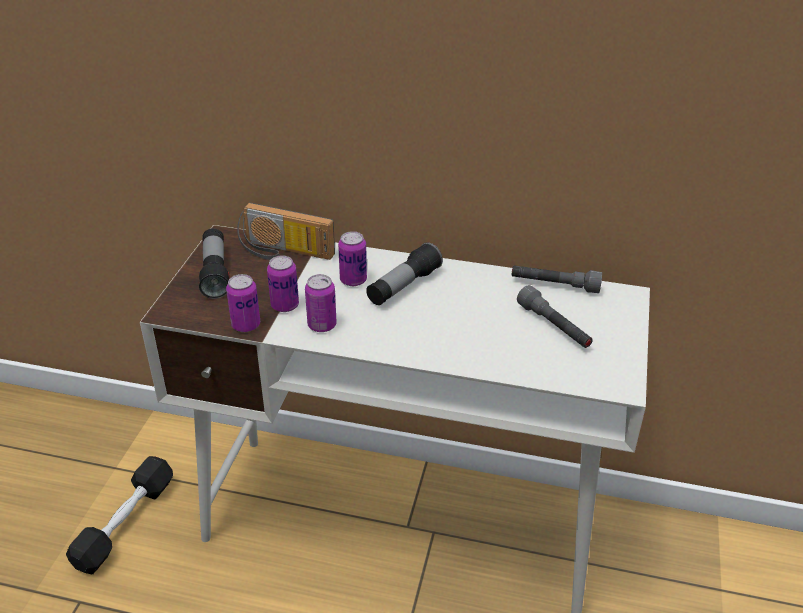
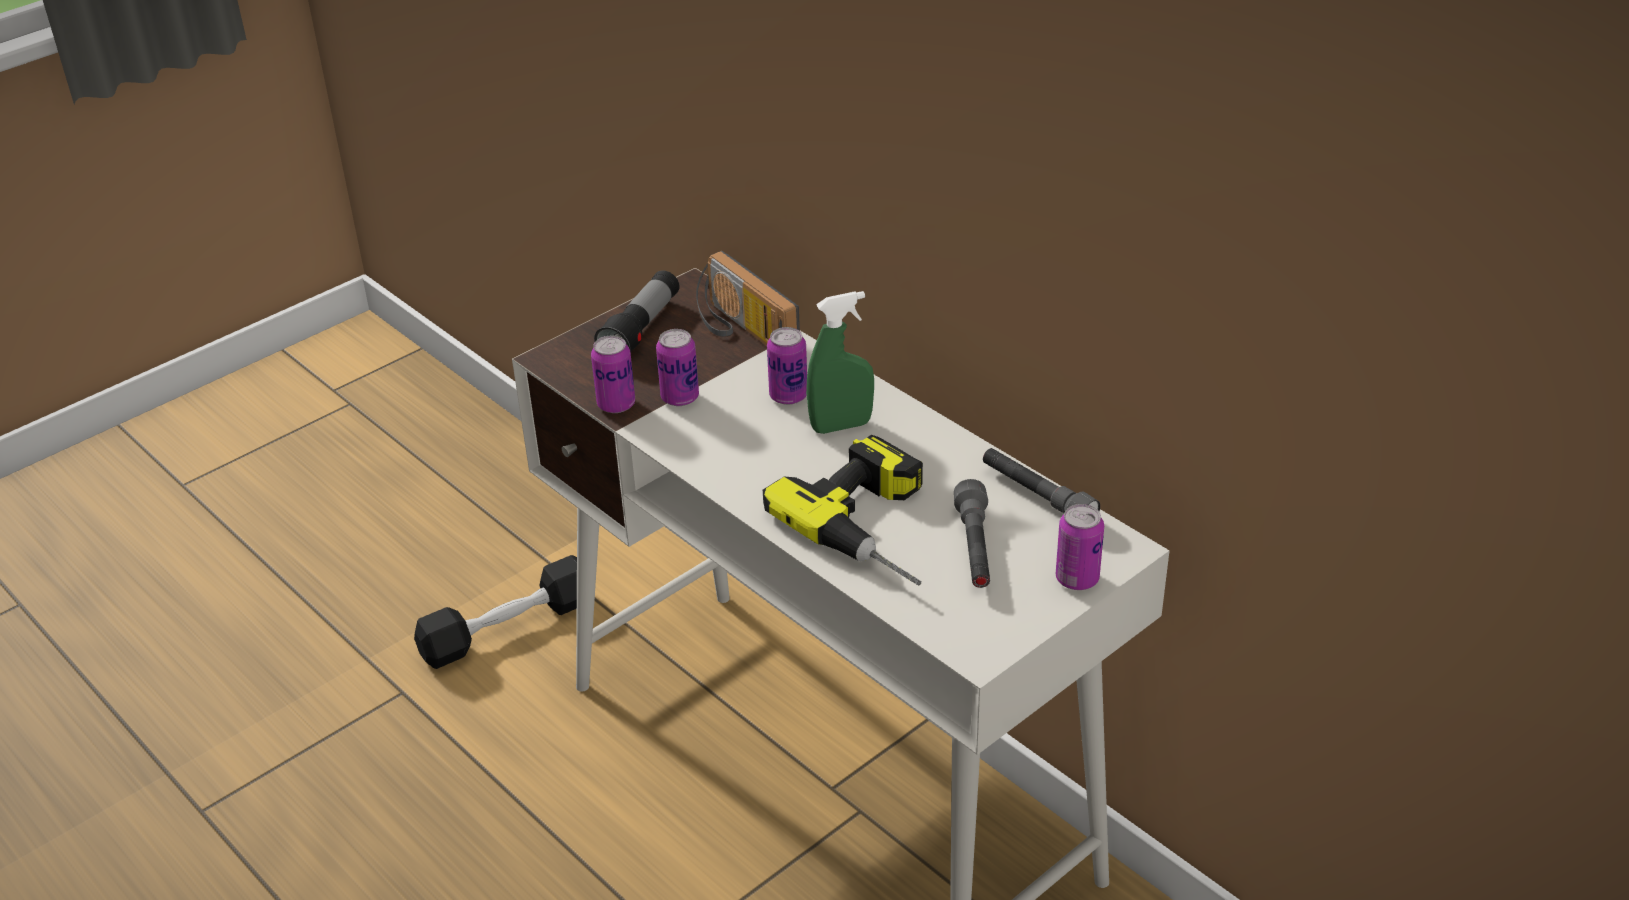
camera: 35 degrees right, 0 degrees up
can [305,274,337,332] -> can moved to [1056,504,1104,590]
flashlight [366,242,443,305] -> green spray bottle [806,291,874,434]
none -> power drill [763,435,923,585]

